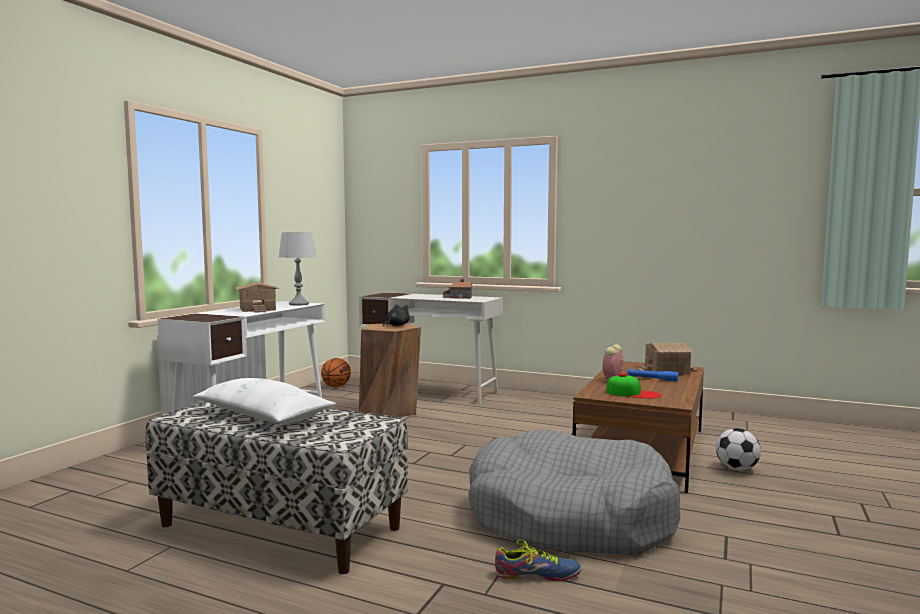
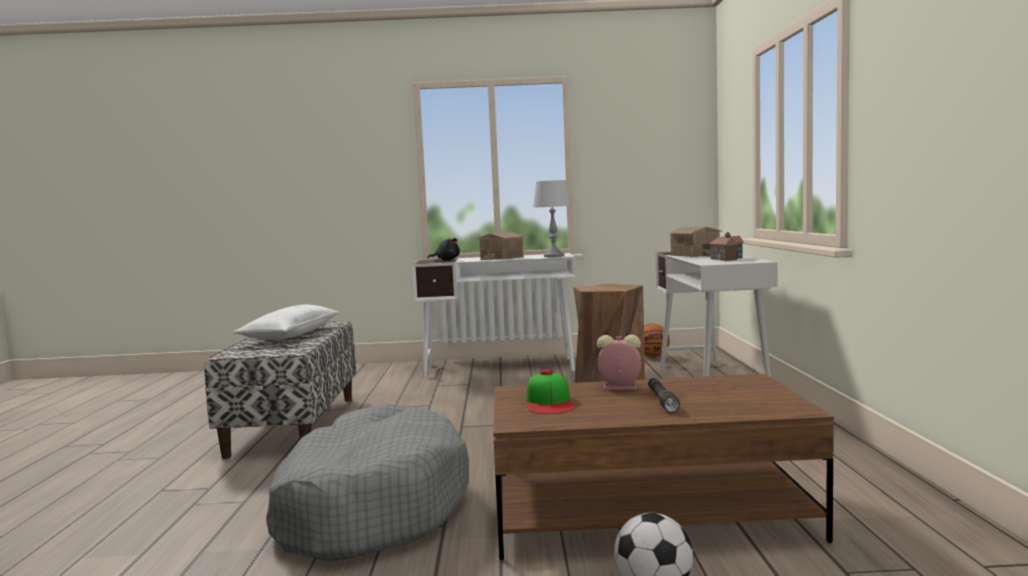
camera: 65 degrees right, 0 degrees up
black plush toy [383,304,410,326] -> black plush toy moved to [427,238,460,260]
shoe [495,539,581,581] -> none
blue flashlight [627,369,679,382] -> black flashlight [648,378,680,412]
toy house [637,343,697,374] -> toy house moved to [668,227,721,257]

